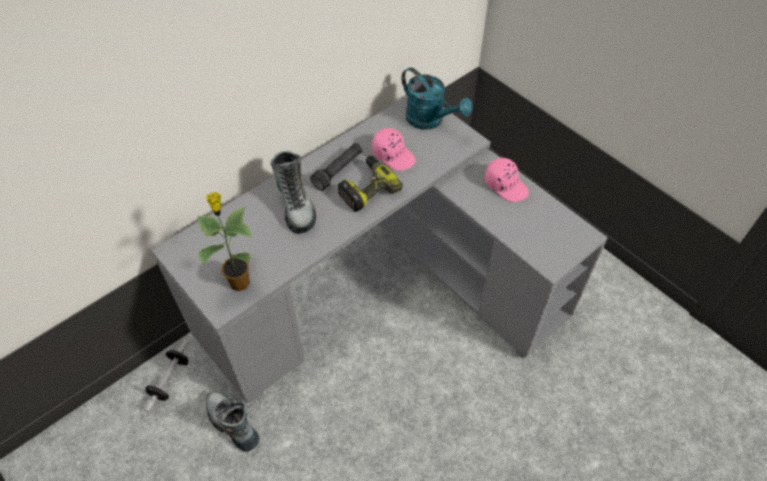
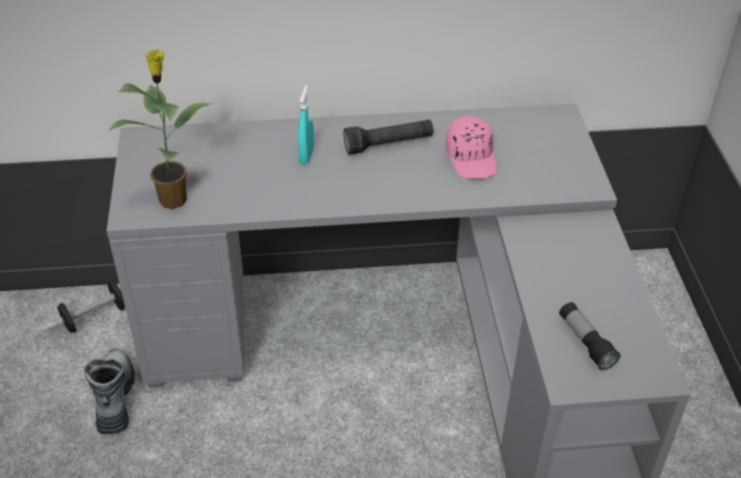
camera: 35 degrees right, 10 degrees down
boot [270,151,316,233] -> turquoise spray bottle [298,85,314,164]
power drill [338,156,403,212] -> none
turquoise watering can [402,67,472,130] -> none
pink cap [485,158,529,202] -> none
none -> flashlight [559,302,620,370]

